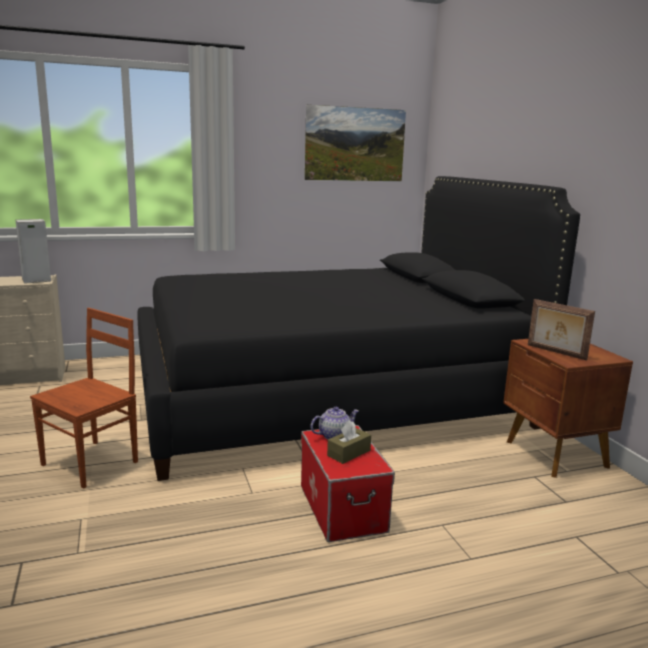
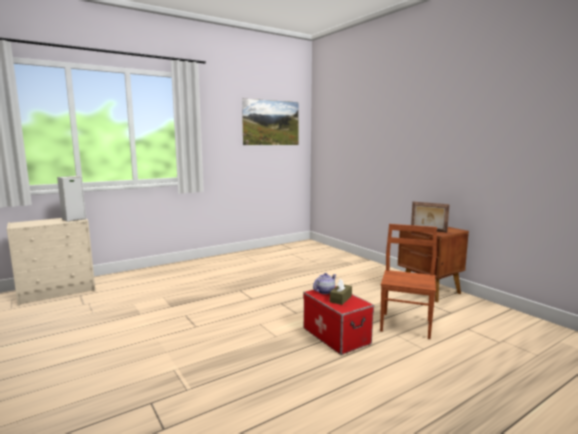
camera: 15 degrees left, 5 degrees down
brown chair [30,308,138,489] -> brown chair moved to [380,224,437,339]
black bed [137,176,580,481] -> none

